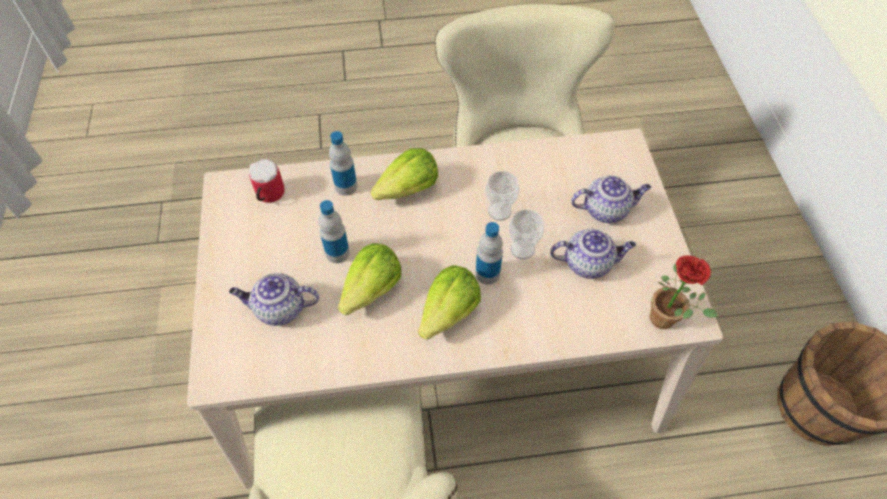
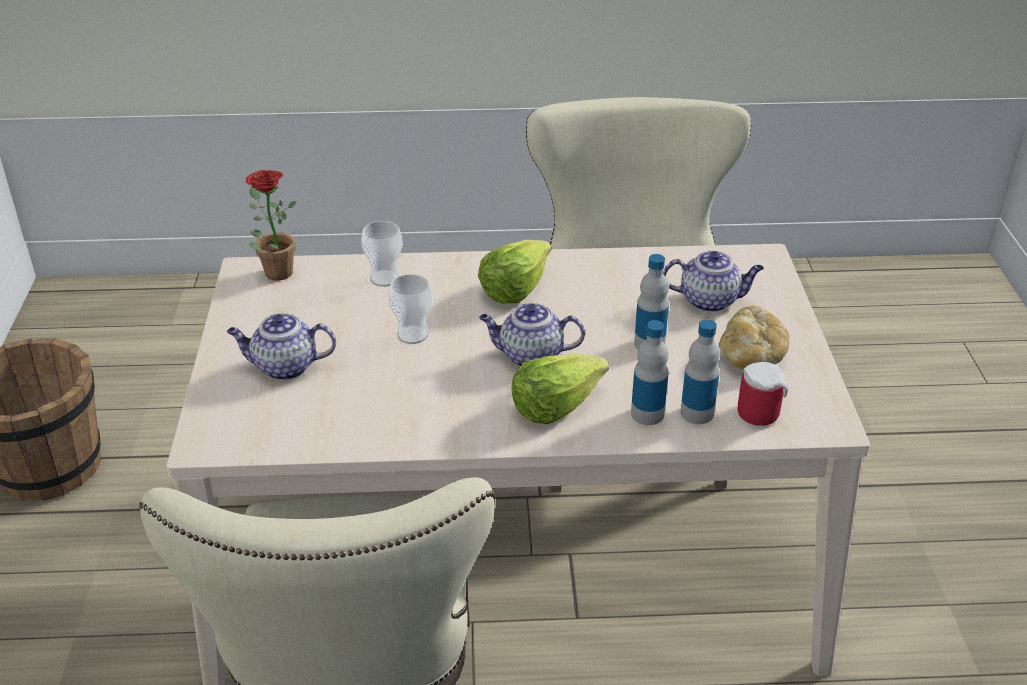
camera: 175 degrees left, 20 degrees down
lettuce [338,243,401,315] -> none
bottle [475,222,503,285] -> bottle moved to [681,319,720,424]
cup [485,171,519,221] -> cup moved to [361,221,403,287]
teapot [550,228,636,279] -> teapot moved to [479,303,585,366]
none -> bread [719,306,789,369]

